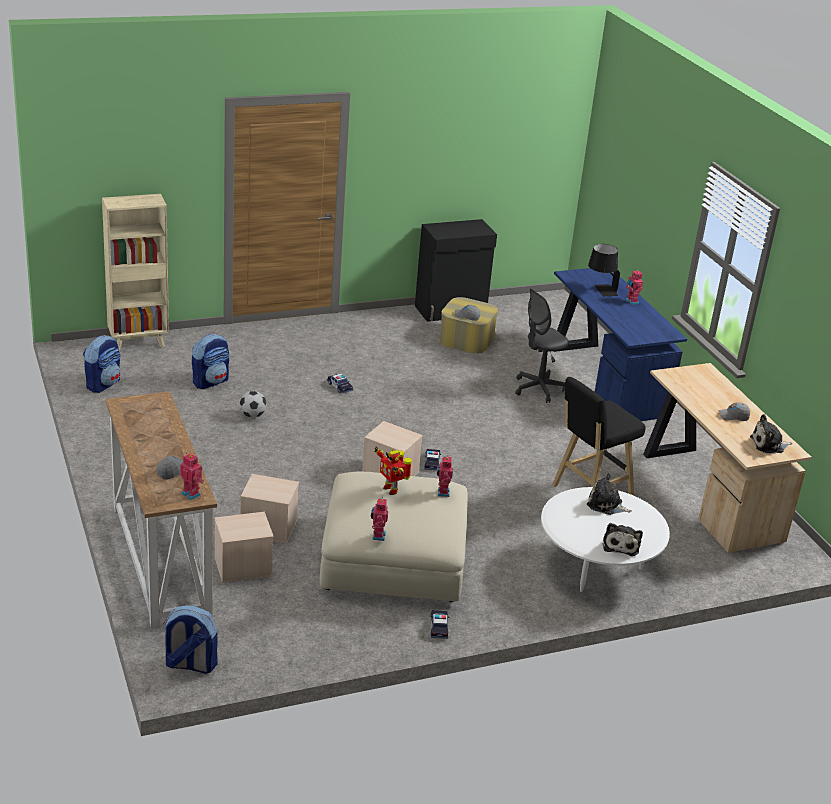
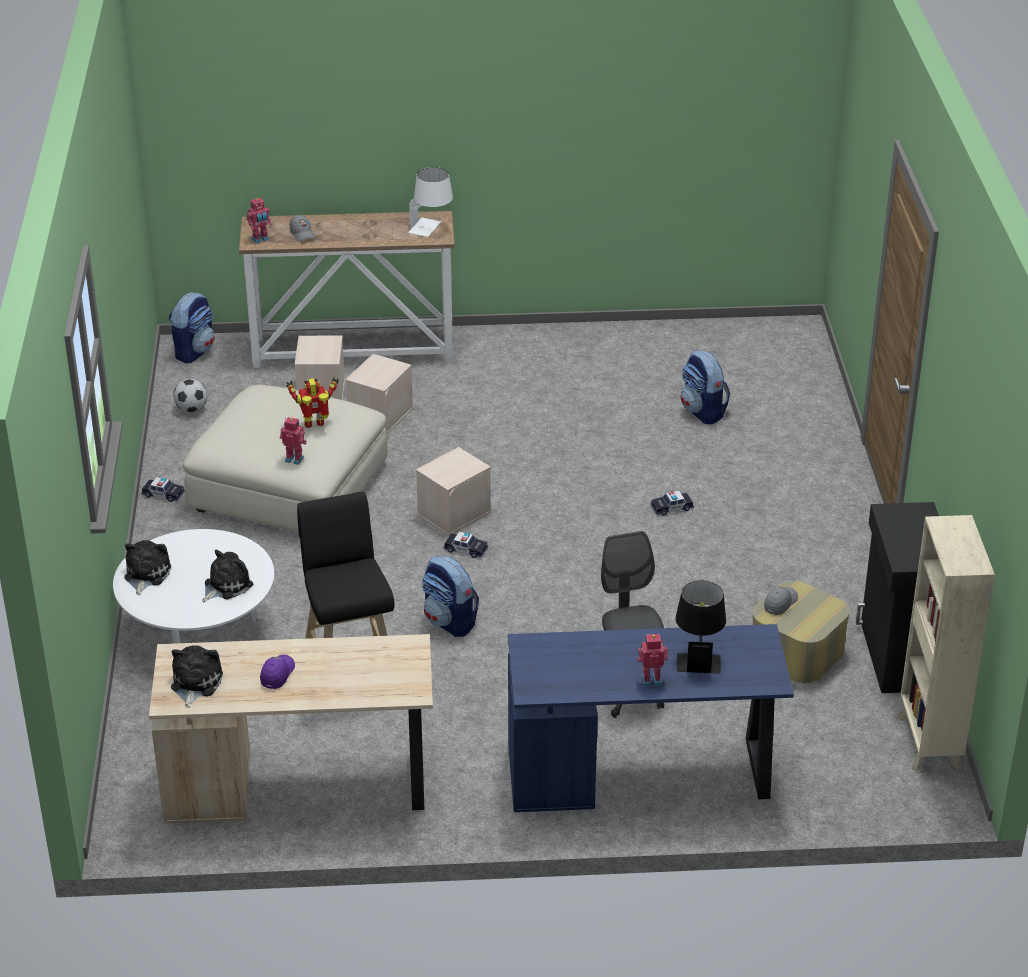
camera: 110 degrees right, 5 degrees up
backpack [83,335,121,393] -> backpack moved to [422,556,479,637]
beige bookcase [102,194,169,351] -> beige bookcase moved to [897,515,995,771]
football [239,391,267,418] -> football moved to [173,379,207,412]
toy robot [371,497,388,541] -> none
plush toy [603,523,643,556] -> plush toy turned 75 degrees clockwise [124,540,171,595]
grey cap [718,403,750,421] -> purple cap [260,654,295,689]
none -> white table lamp [408,167,453,237]

